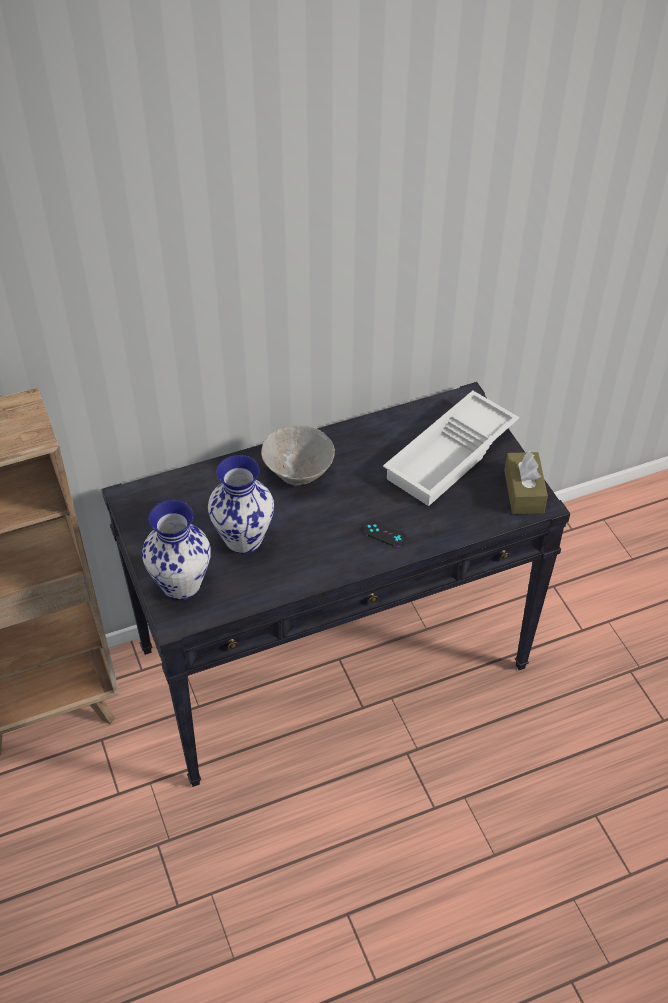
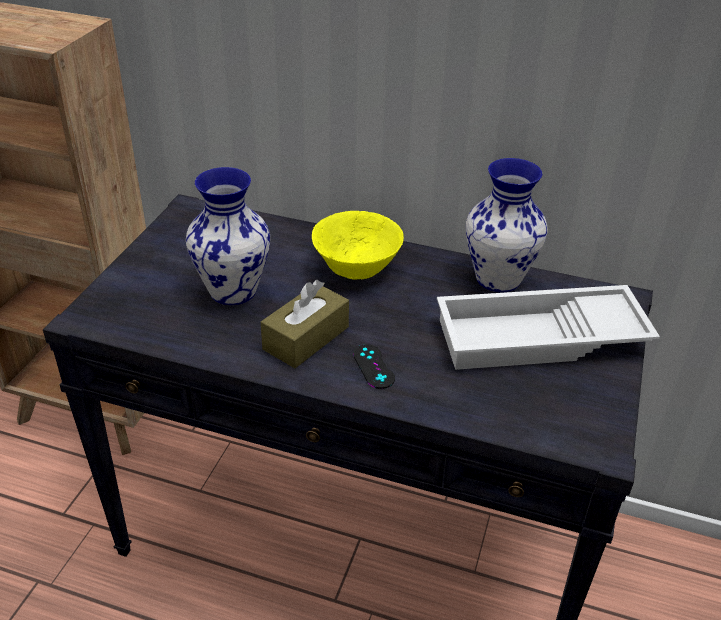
camera: 40 degrees right, 10 degrees down
vase [142,500,210,600] -> vase moved to [466,158,548,292]
grey bowl [261,425,335,486] -> yellow bowl [312,211,404,280]
brown tissue box [504,451,548,514] -> brown tissue box moved to [261,280,349,368]

